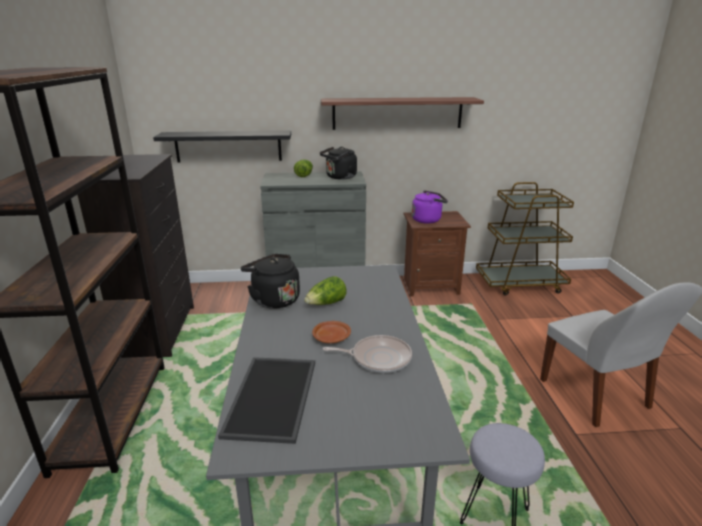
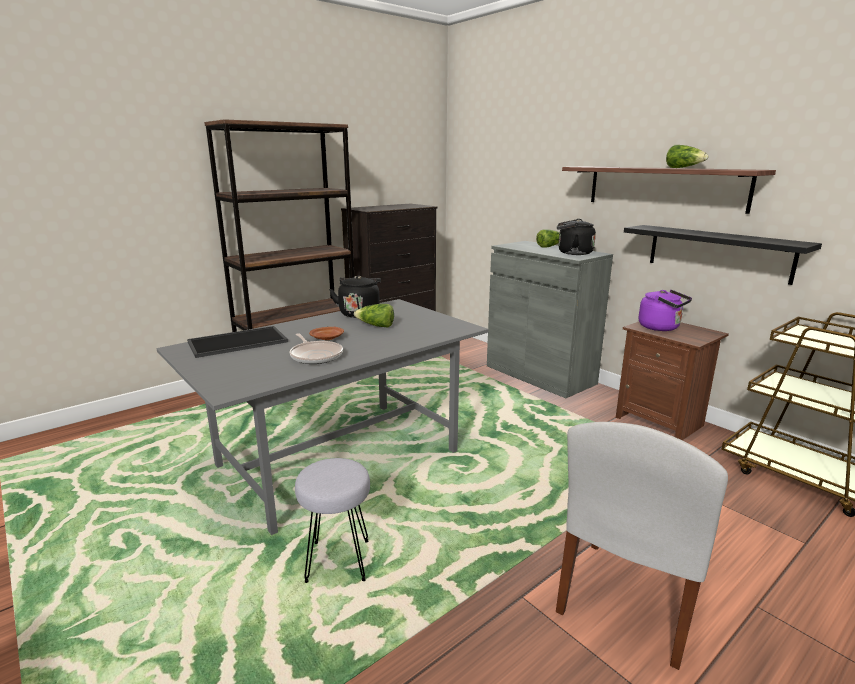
camera: 55 degrees right, 5 degrees down
black shelf [153,131,291,162] -> black shelf moved to [624,225,822,285]
none -> lettuce [666,145,708,168]

